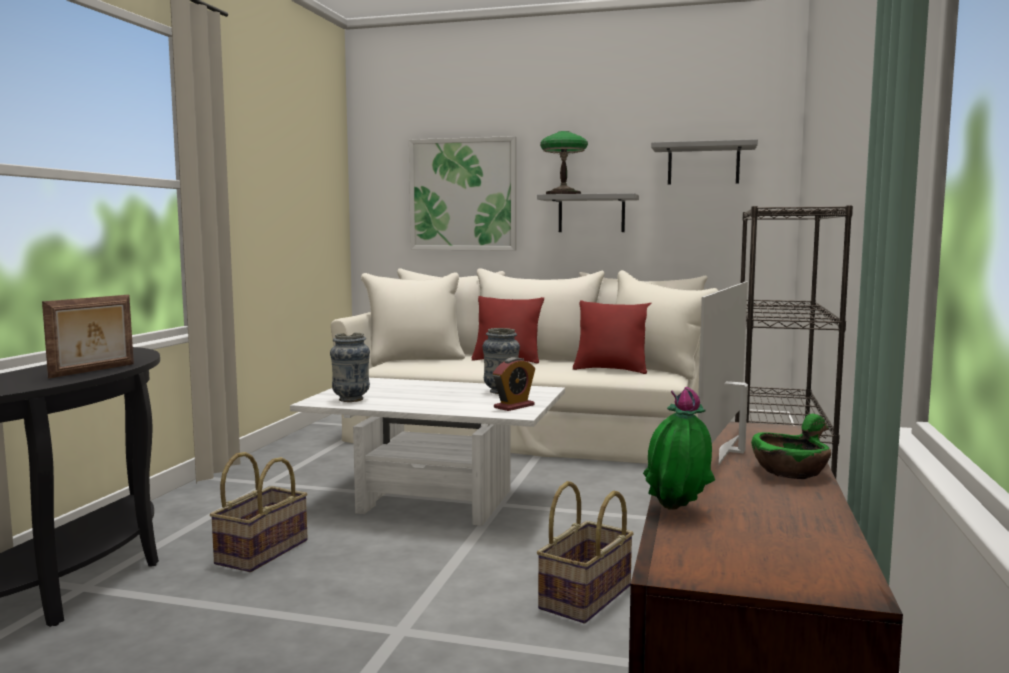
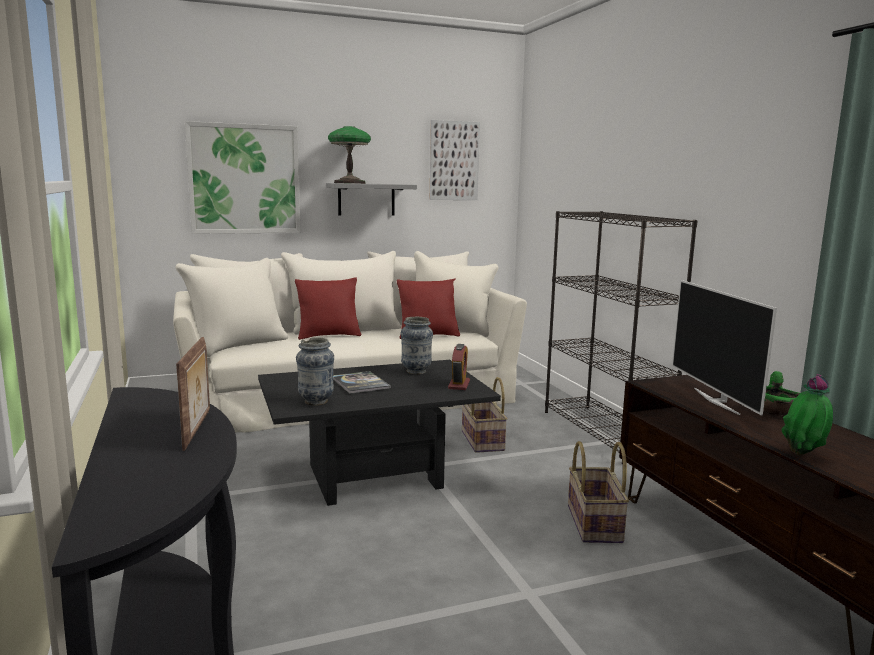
camera: 35 degrees left, 5 degrees up
basket [210,452,308,572] -> basket moved to [462,377,508,453]
white coffee table [290,378,565,526] -> black coffee table [258,360,501,506]
grey shelf [651,139,758,185] -> picture [430,120,480,200]
none -> book [333,371,391,394]

